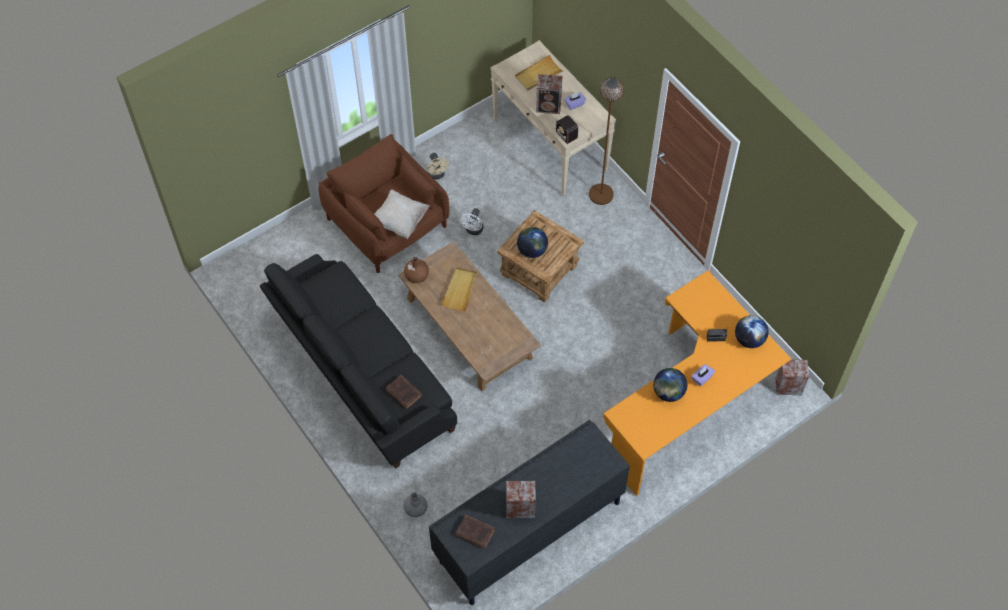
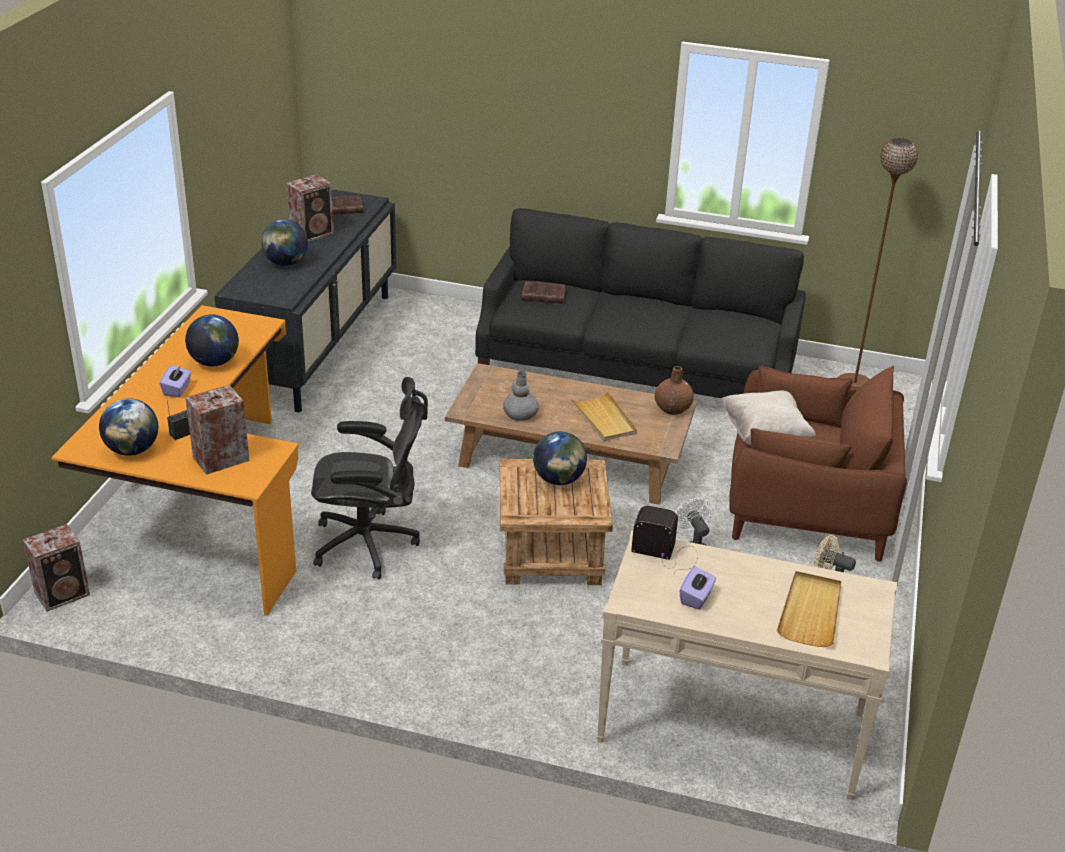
camera: 140 degrees right, 25 degrees down
grey vase [404,493,427,517] -> grey vase moved to [503,371,539,421]
speaker [536,74,562,114] -> speaker moved to [185,385,250,475]
brown floor lamp [589,77,624,205] -> brown floor lamp moved to [838,138,918,387]
none -> globe [261,220,308,266]
none -> office chair [311,377,428,579]

